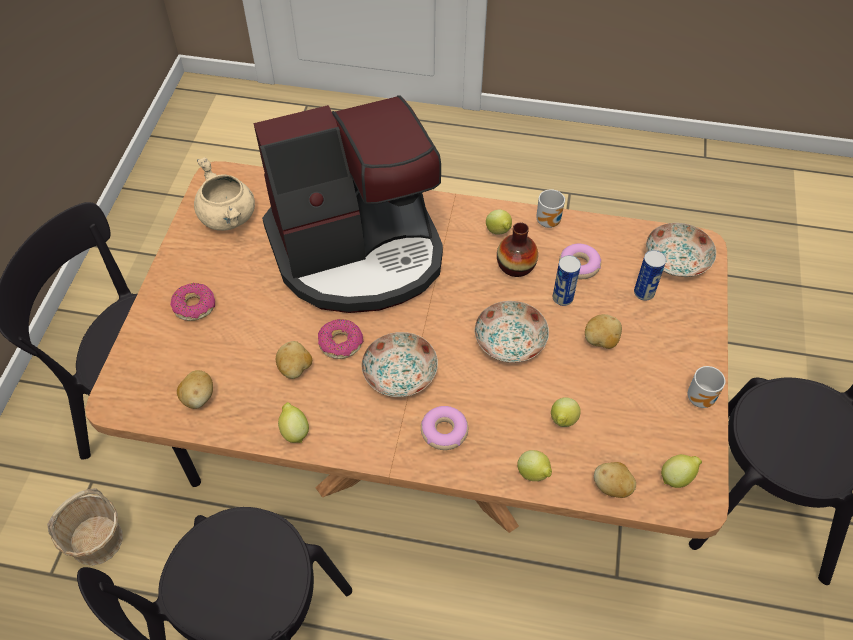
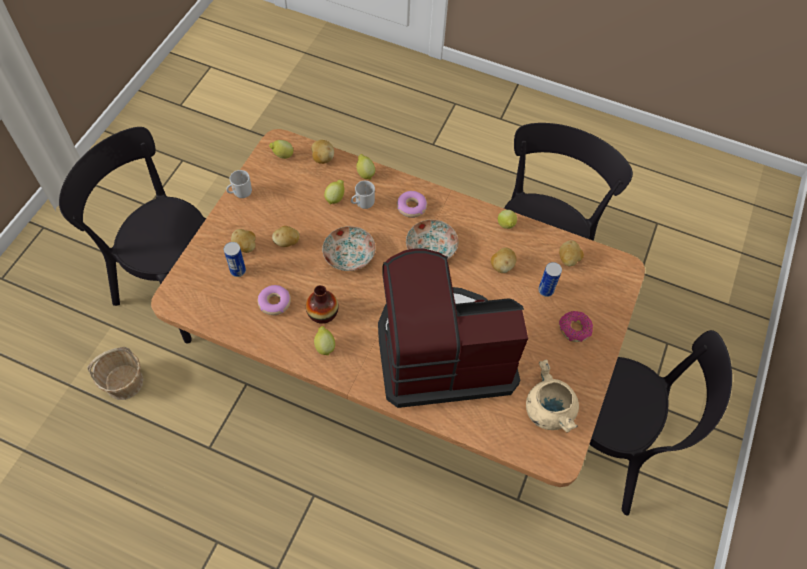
camera: 170 degrees left, 5 degrees up
basket [47,488,123,566] -> basket moved to [87,347,143,400]
donut [318,319,363,359] -> none
mug [536,189,565,228] -> mug moved to [351,181,375,209]
can [553,255,581,306] -> can moved to [538,262,562,297]
plate [646,223,716,277] -> none
none -> potato [231,229,256,253]

